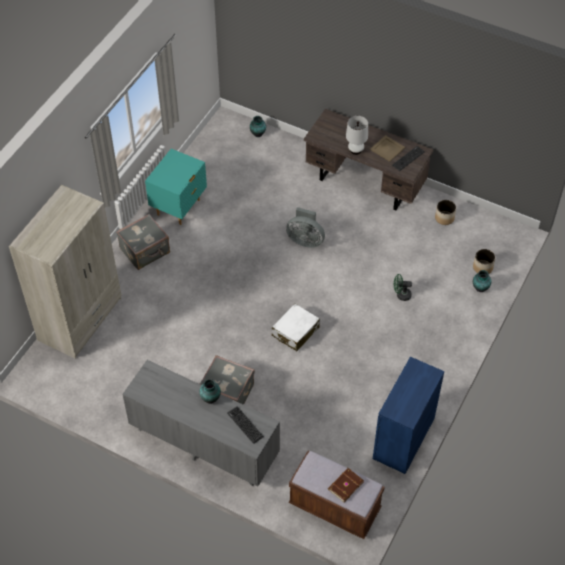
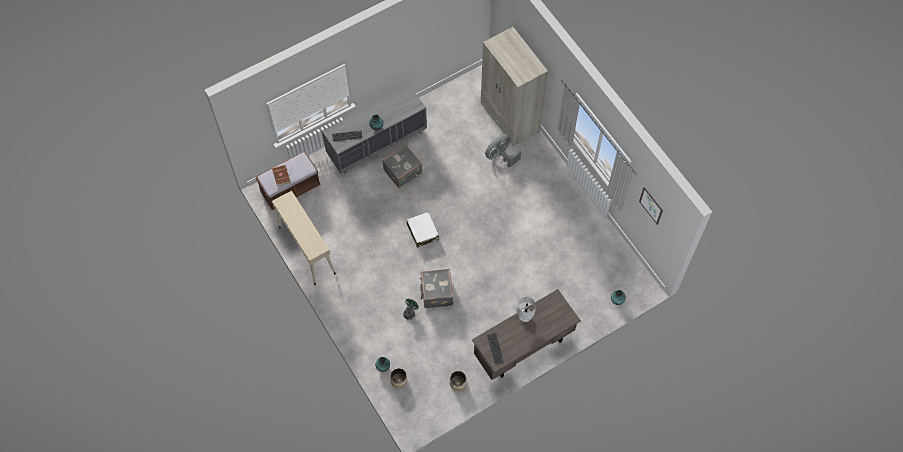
camera: 120 degrees right, 10 degrees up
grey suitcase [116,214,170,270] -> grey suitcase moved to [420,269,453,308]
turquoise nightstand [145,149,207,225] -> none
grey fan [286,207,325,248] -> grey fan moved to [485,134,521,168]
beige tray [370,135,405,162] -> none
blue cabinet [373,357,444,474] -> beige console table [272,191,336,286]
none -> picture [639,187,663,225]

